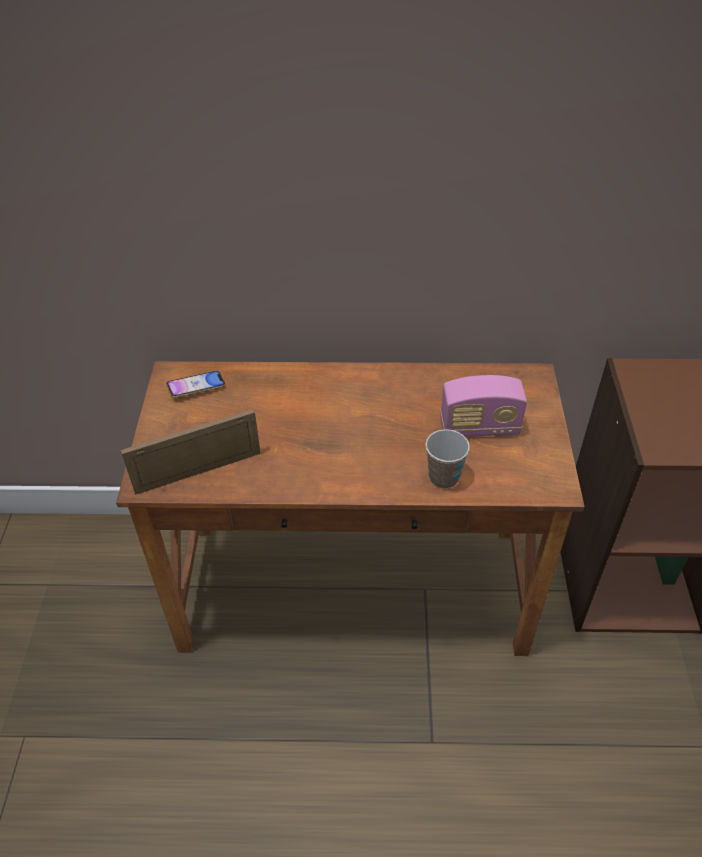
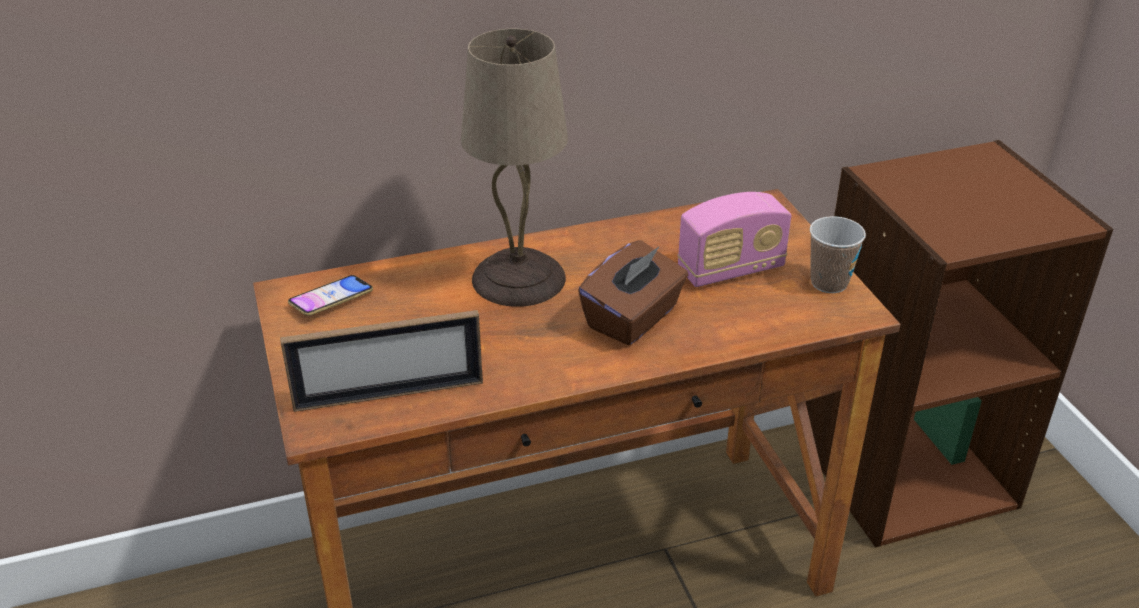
camera: 20 degrees left, 10 degrees down
picture frame [121,409,261,495] -> picture frame turned 150 degrees counterclockwise [280,310,483,412]
cup [425,429,470,489] -> cup moved to [810,216,866,293]
none -> beige table lamp [461,29,568,307]
none -> brown tissue box [578,240,688,345]

